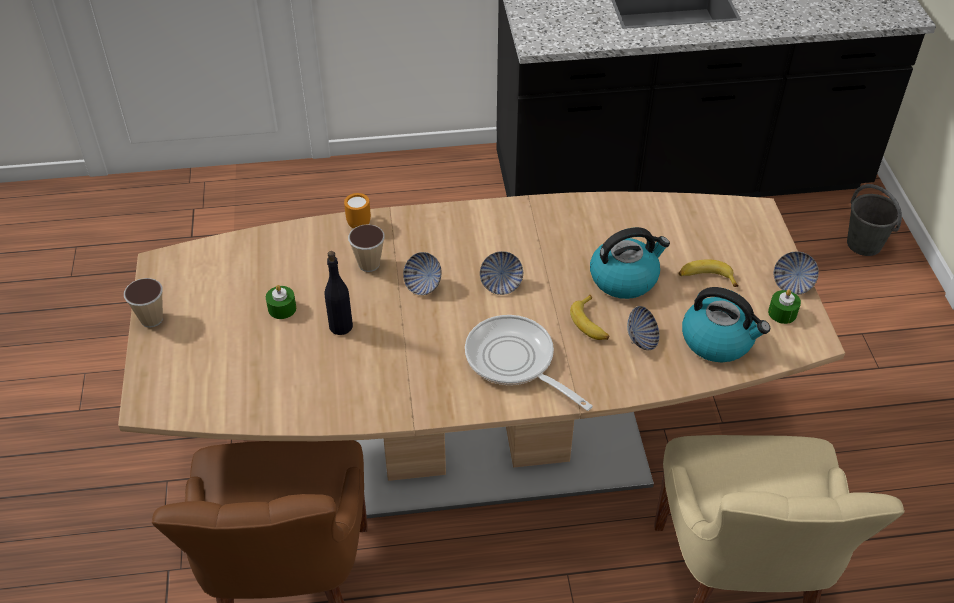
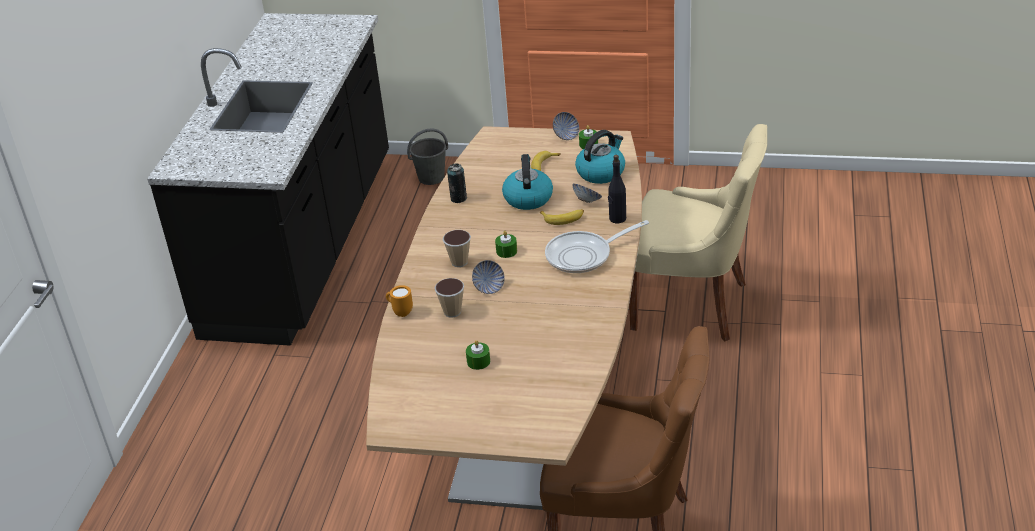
camera: 70 degrees left, 10 degrees down
cup [124,278,163,328] -> cup moved to [442,230,471,267]
black bottle [325,251,353,335] -> black bottle moved to [608,155,626,223]
bowl [480,251,523,295] -> green candle [495,231,517,258]
none -> can [447,164,467,203]

